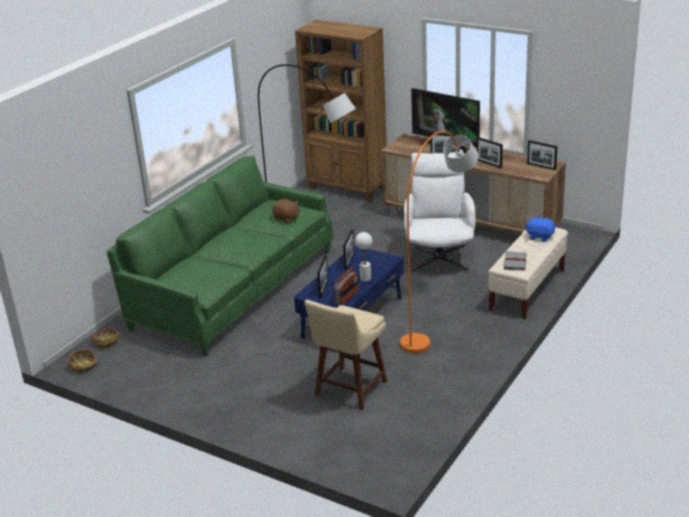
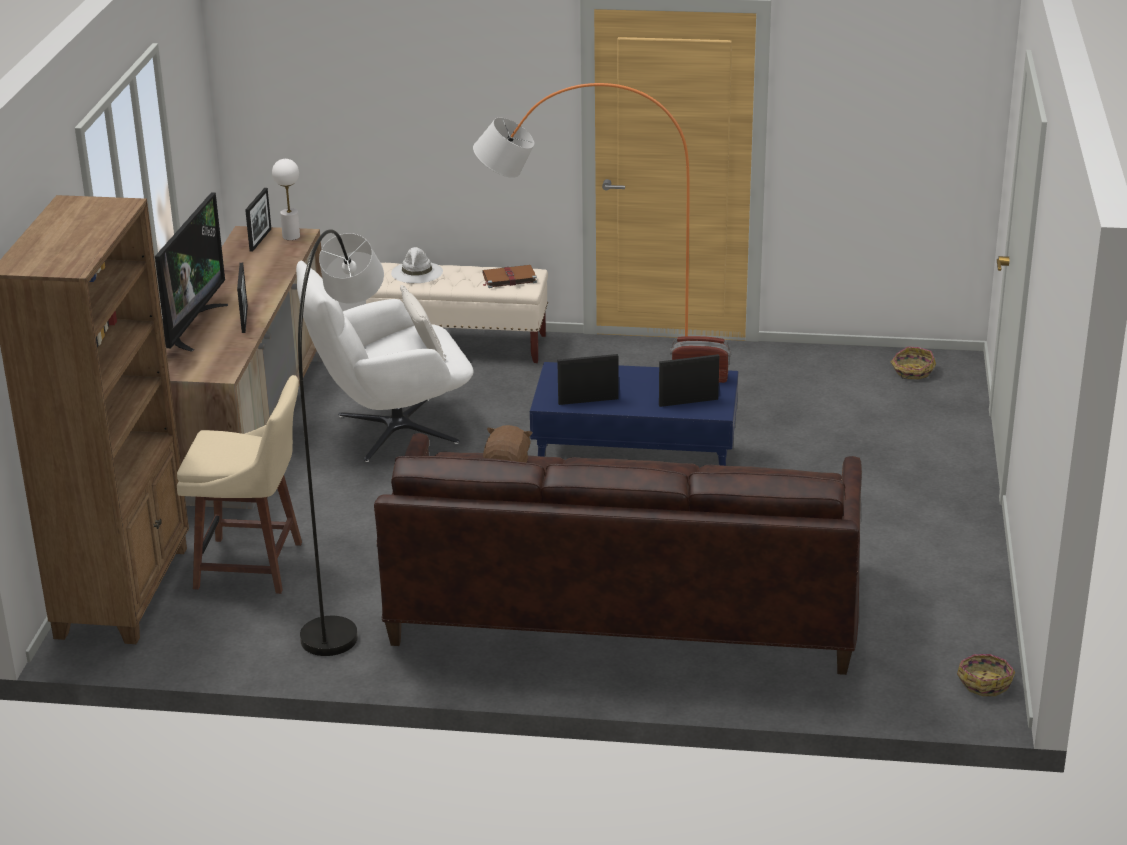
camera: 115 degrees left, 0 degrees up
basket [91,328,120,348] -> basket moved to [891,346,936,380]
green sofa [107,156,334,356] -> brown sofa [374,433,862,675]
beige stool [304,300,388,410] -> beige stool moved to [177,375,302,594]
white table lamp [355,232,372,282] -> white table lamp moved to [272,159,300,240]
picture frame [477,137,503,168] -> none
grey book [504,251,527,271] -> brown book [482,265,537,288]
blue plush toy [525,216,555,242] -> white hat [391,247,443,283]
none -> white pillow [400,285,447,361]

